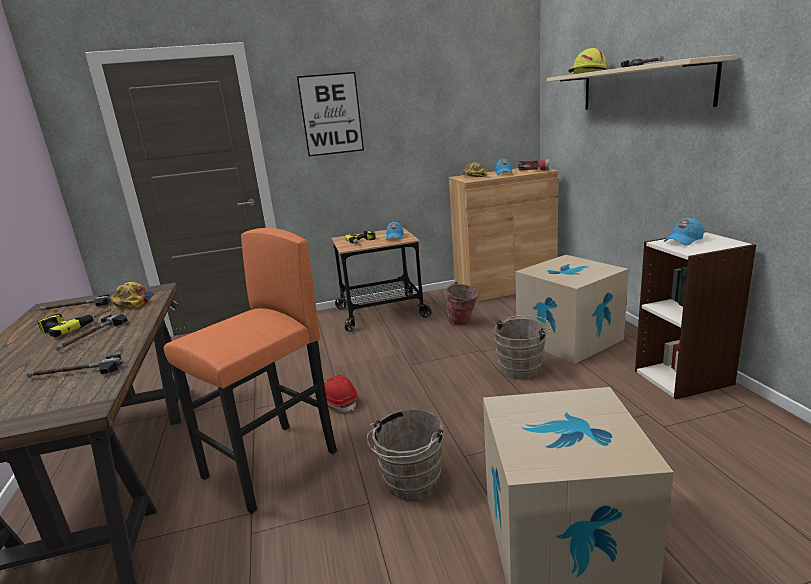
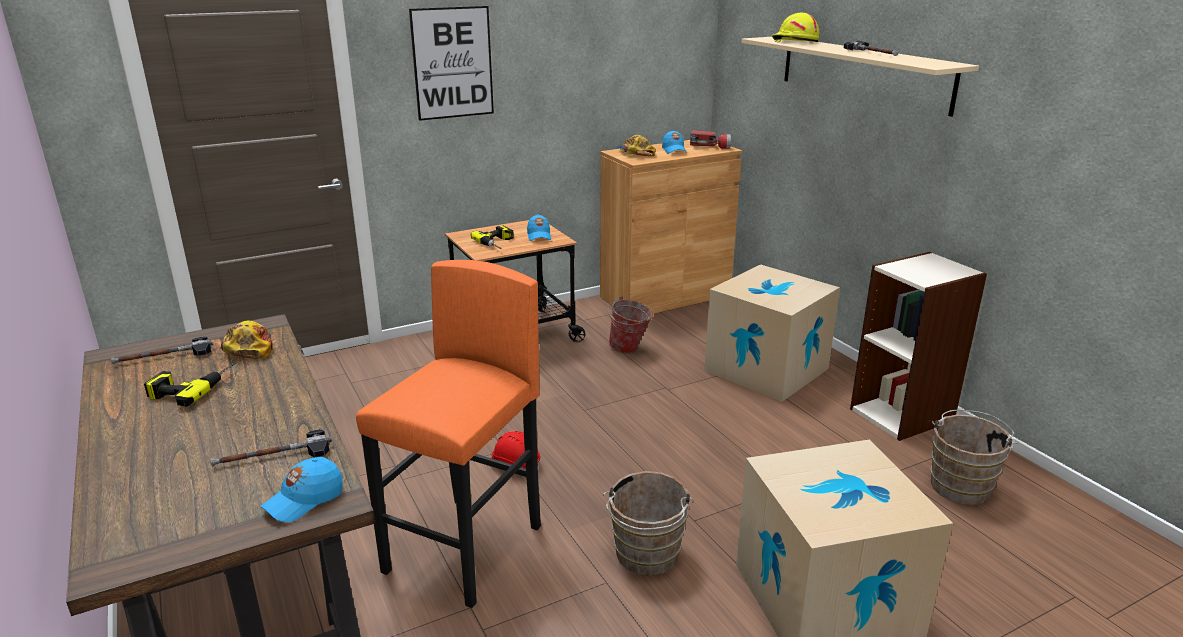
camera: 15 degrees left, 5 degrees up
hammer [55,314,128,351] -> none
brown bucket [493,315,551,380] -> brown bucket moved to [931,410,1018,505]
blue cap [664,217,704,246] -> blue cap moved to [260,457,343,522]

